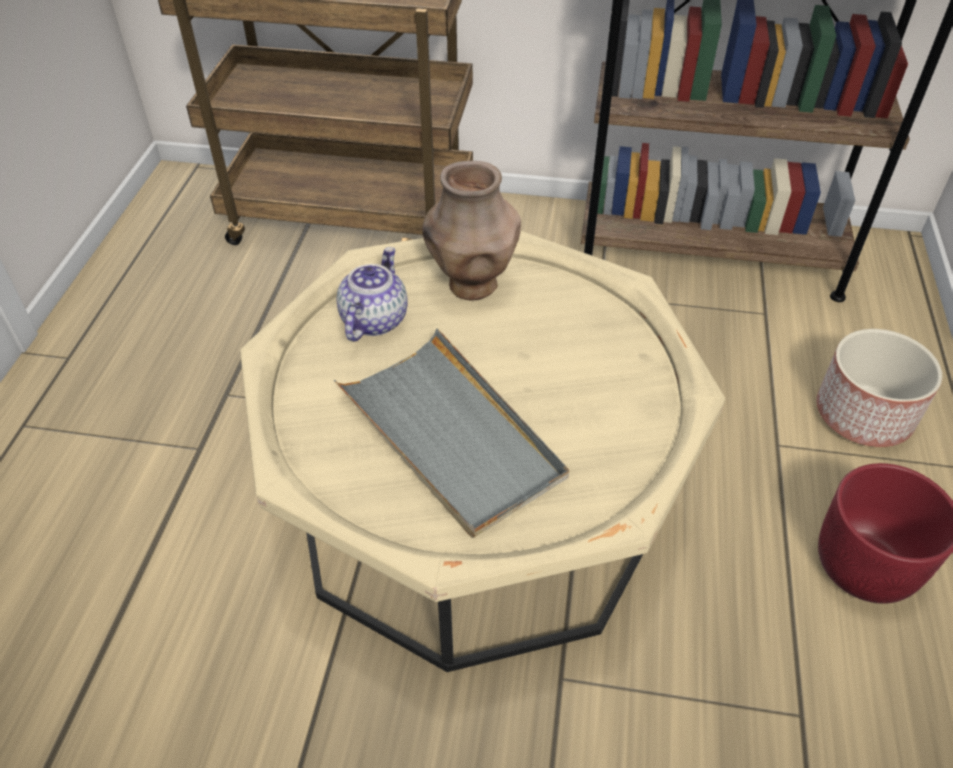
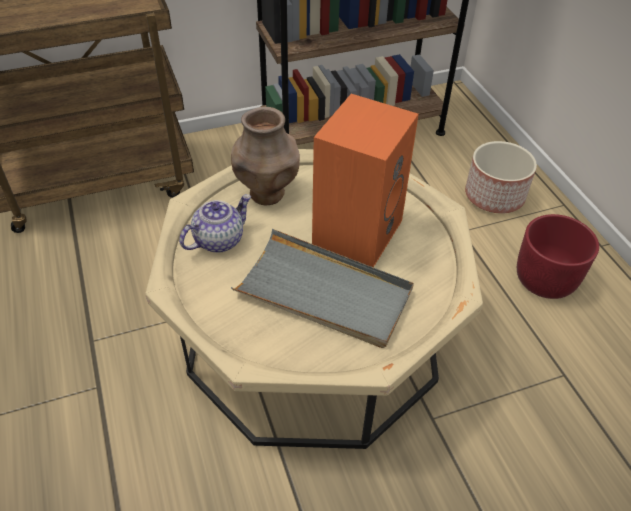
camera: 30 degrees left, 0 degrees up
teapot [336,247,408,342] -> teapot turned 60 degrees clockwise [179,194,252,253]
none -> orange speaker [312,94,419,267]

